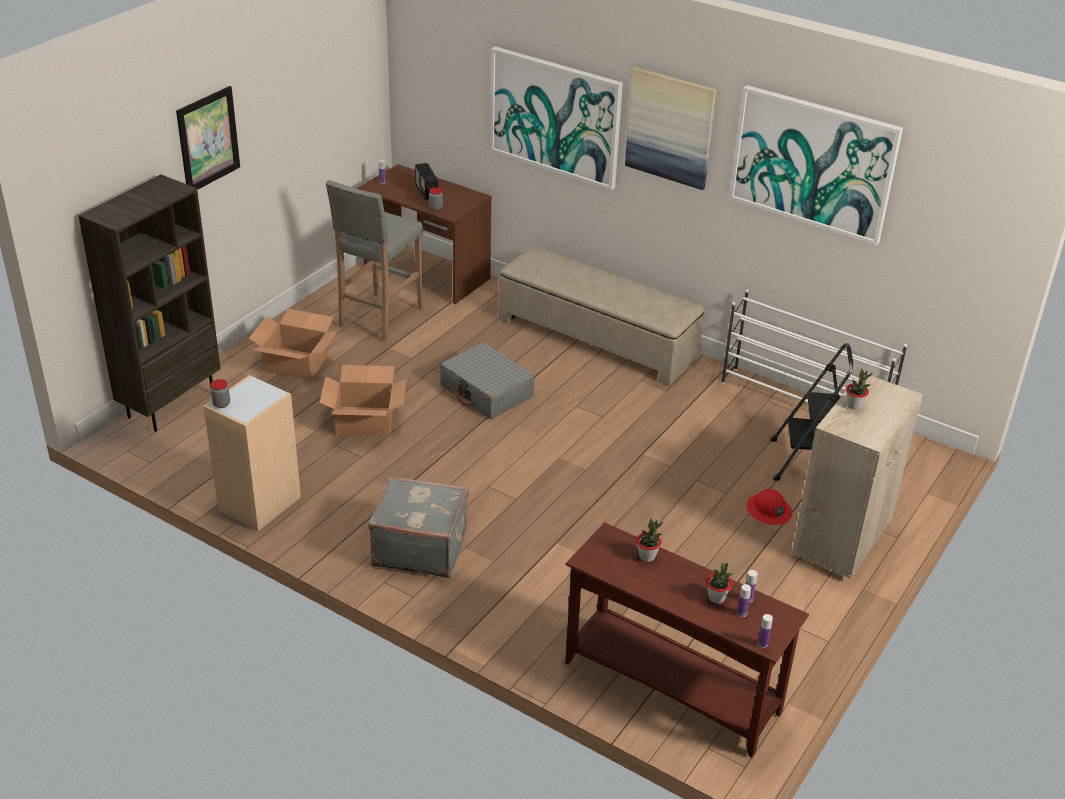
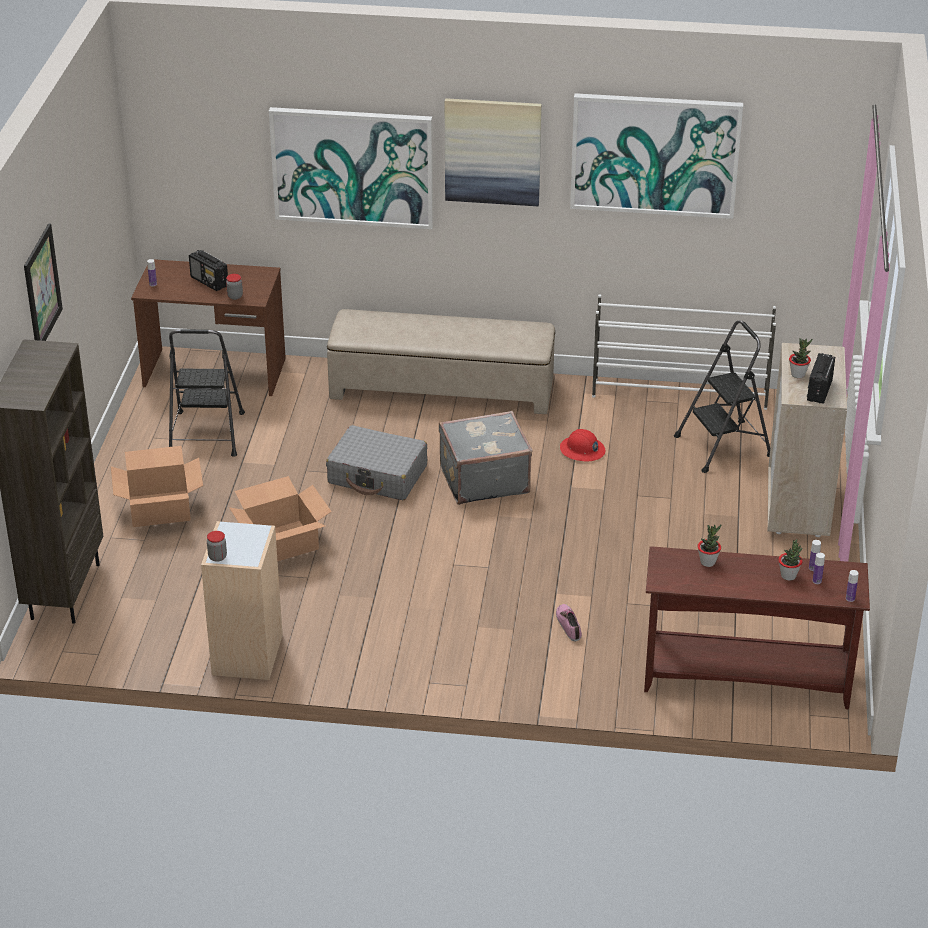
camera: 25 degrees left, 0 degrees up
grey stool [326,180,424,342] -> black step ladder [169,329,245,456]
grey suitcase [368,476,469,578] -> grey suitcase moved to [439,411,532,505]
red hard hat [747,489,792,525] -> red hard hat moved to [560,429,605,461]
none -> shoe [556,604,582,641]
none -> radio [807,353,835,404]

